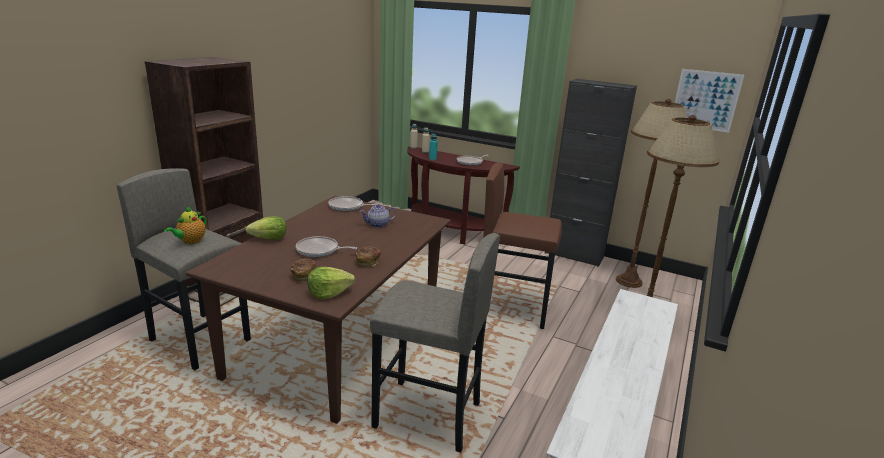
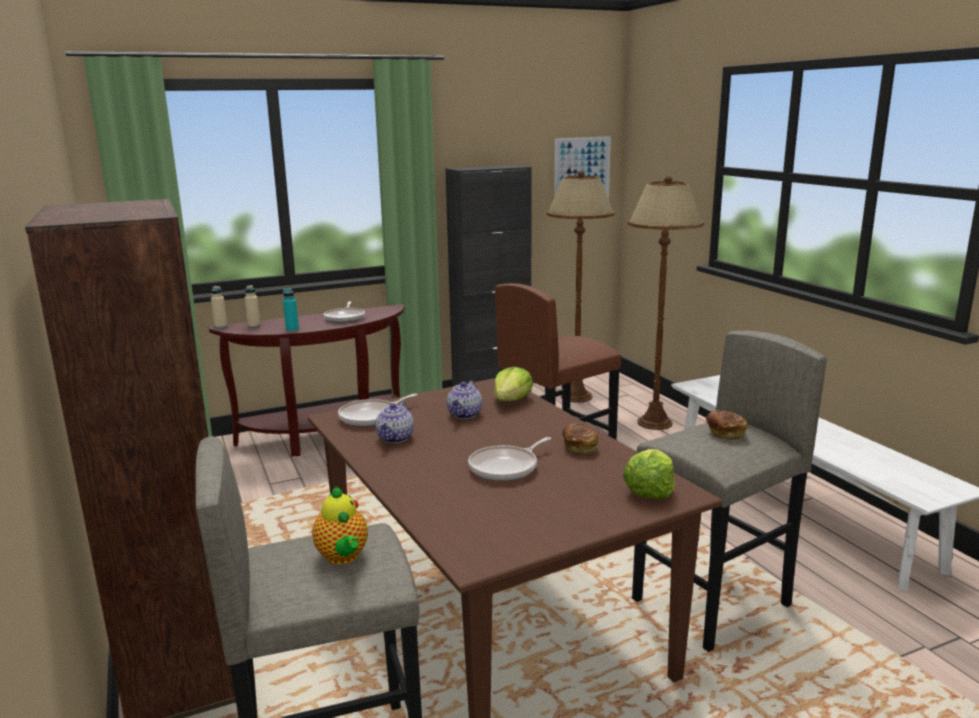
camera: 50 degrees left, 5 degrees down
lettuce [245,216,286,239] -> lettuce moved to [494,367,533,401]
bread [290,259,316,281] -> bread moved to [706,410,748,440]
none -> teapot [375,401,414,443]

